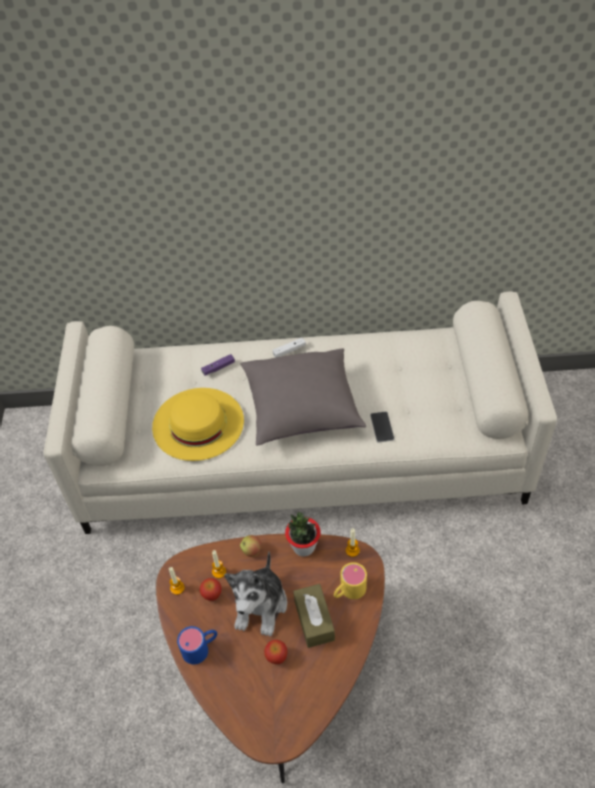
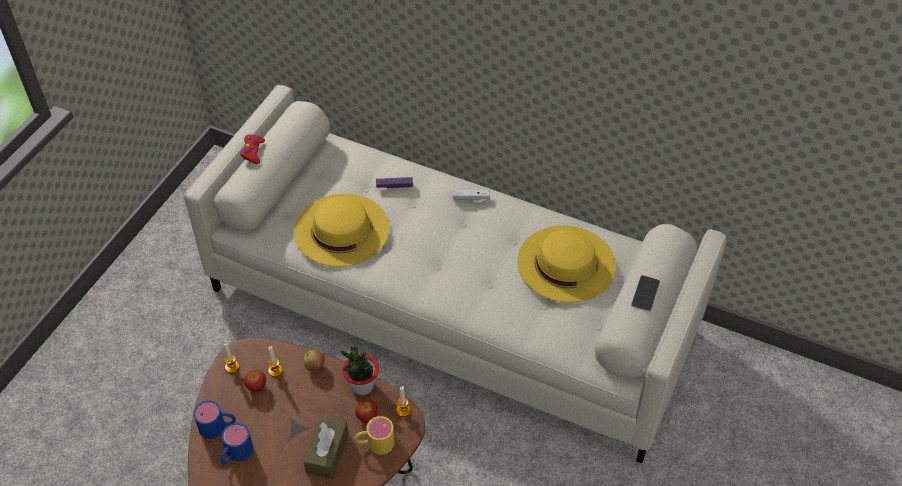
camera: 25 degrees right, 0 degrees up
plush toy [224,552,287,637] -> none
grey pillow [241,349,366,445] -> none
apple [264,639,288,664] -> apple moved to [355,400,378,424]
phone [370,412,394,443] -> phone moved to [631,275,660,311]
none -> blue mug [220,423,253,464]
none -> red game controller [240,134,265,164]
none -> yellow hat [517,226,616,302]

